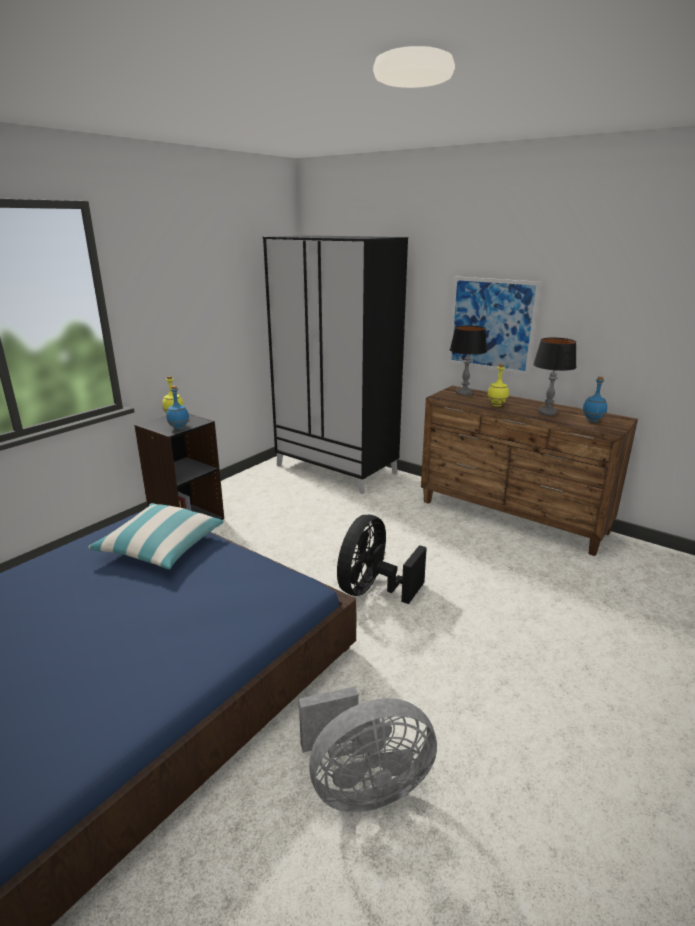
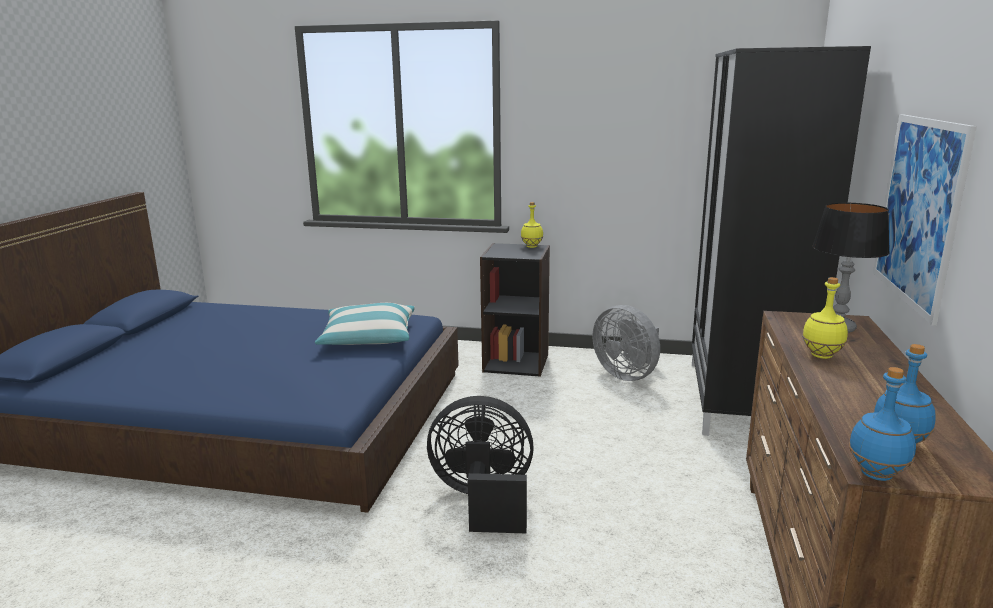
camera: 65 degrees right, 5 degrees down
blue bottle [166,386,189,430] -> blue bottle moved to [849,367,916,481]
grey fan [299,686,437,812] -> grey fan moved to [592,305,660,381]
table lamp [533,338,577,416] -> none

